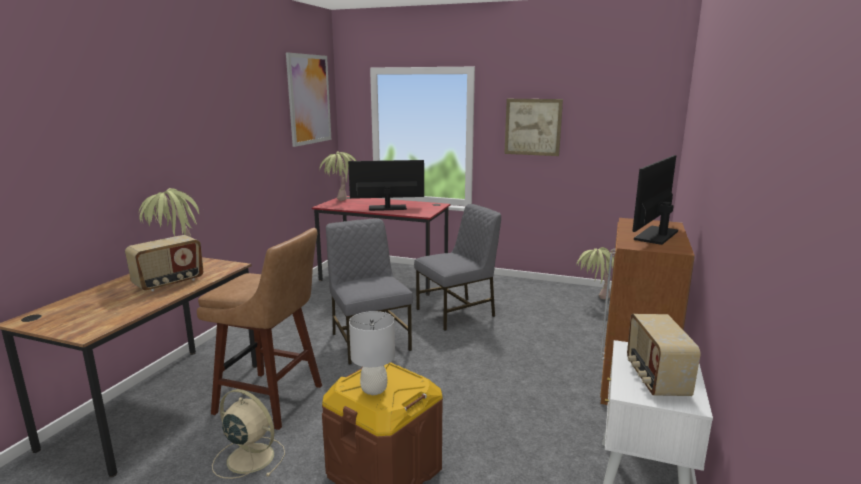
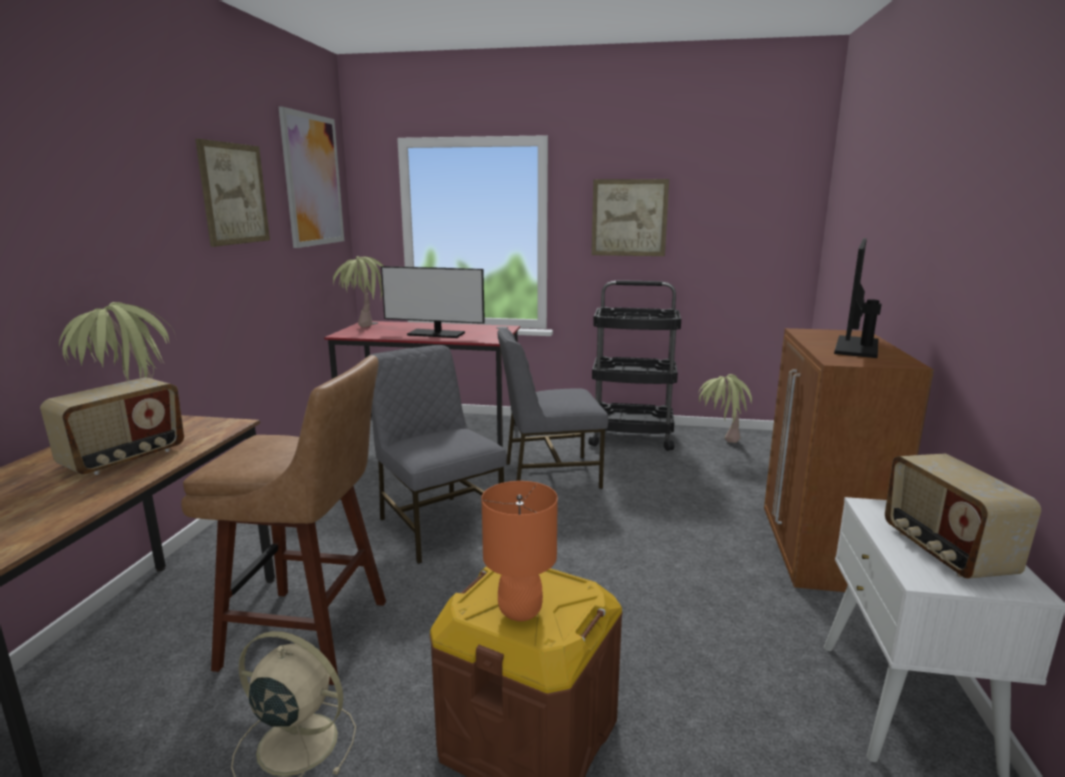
camera: 10 degrees left, 0 degrees up
monitor [348,160,424,211] -> monitor turned 150 degrees counterclockwise [381,266,485,338]
grey table lamp [349,311,395,395] -> orange table lamp [482,481,558,621]
grey chair [414,204,501,331] -> grey chair turned 150 degrees counterclockwise [497,328,609,489]
none -> picture [195,139,270,247]
none -> black cart [588,280,681,451]

